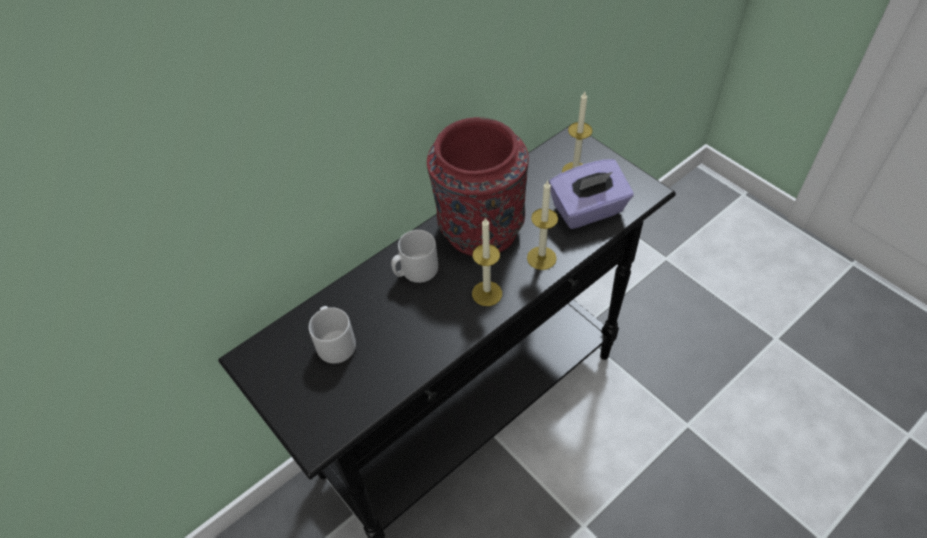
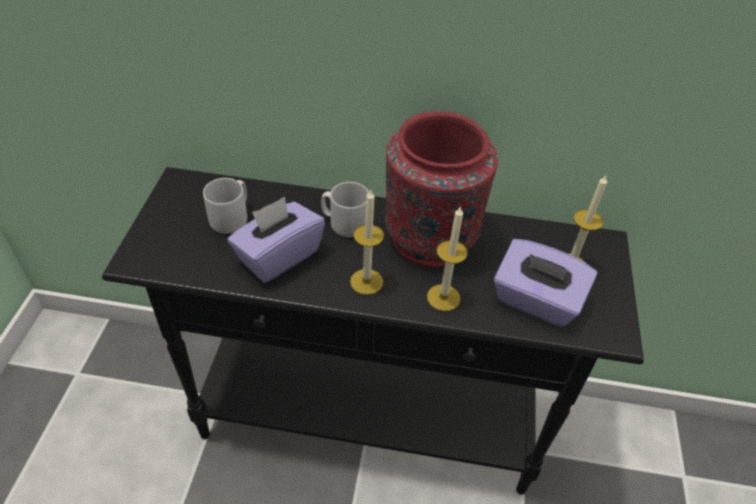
camera: 45 degrees right, 5 degrees down
none -> purple tissue box [227,197,325,283]

